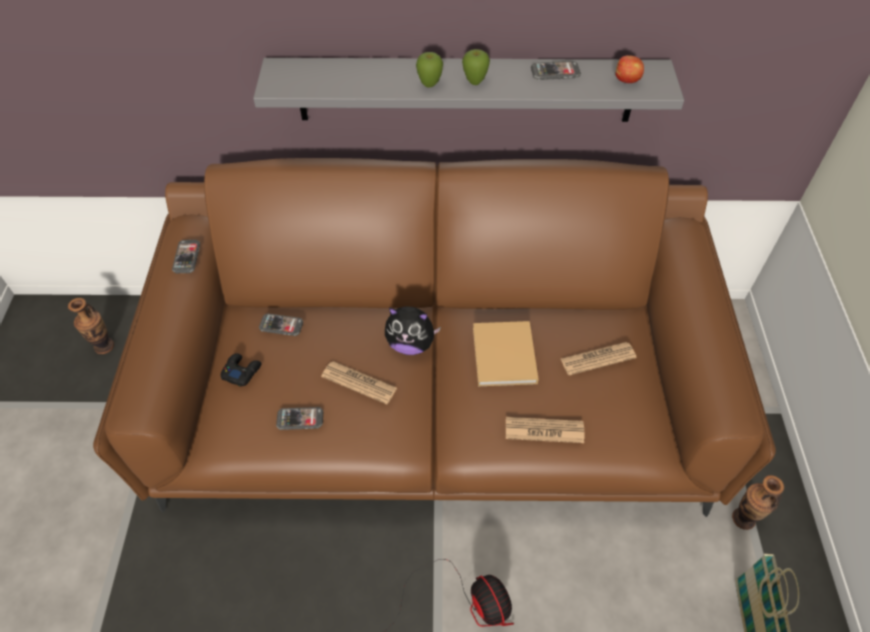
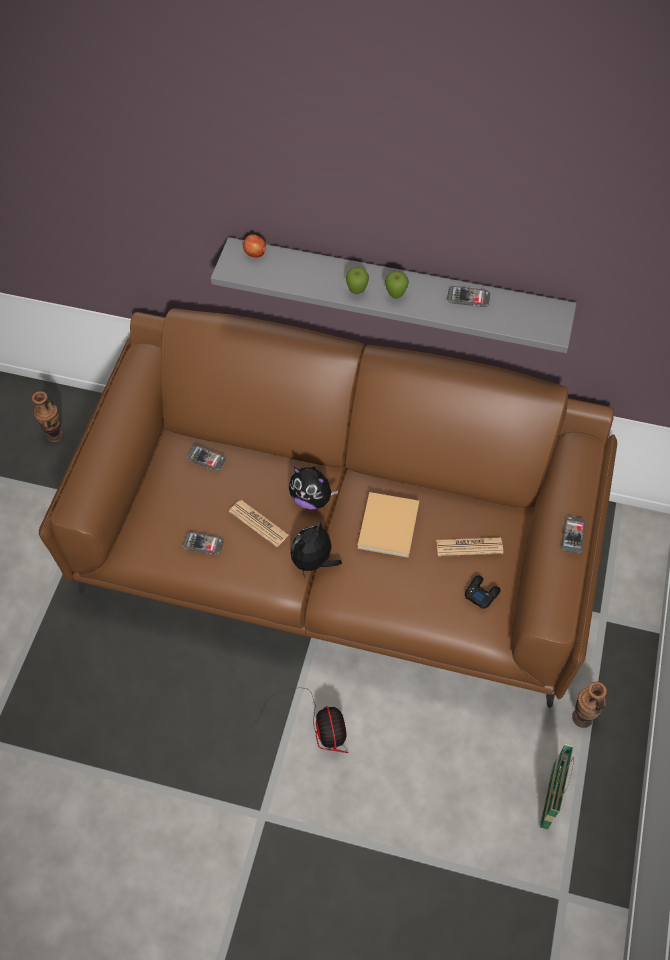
camera: 15 degrees right, 5 degrees up
phone [172,240,200,273] -> phone moved to [561,516,586,554]
black game controller [221,353,261,387] -> black game controller moved to [465,575,501,609]
newspaper [506,417,584,443] -> none
apple [615,55,644,83] -> apple moved to [243,234,266,258]
none -> plush toy [291,521,342,578]

